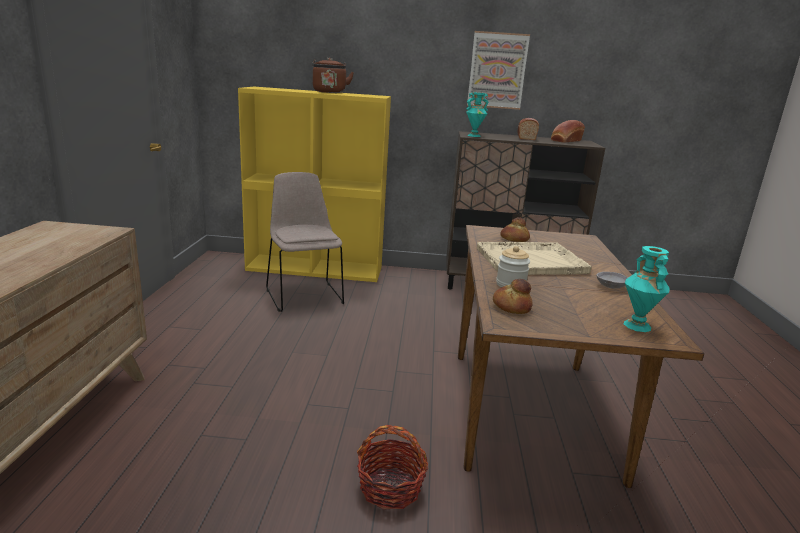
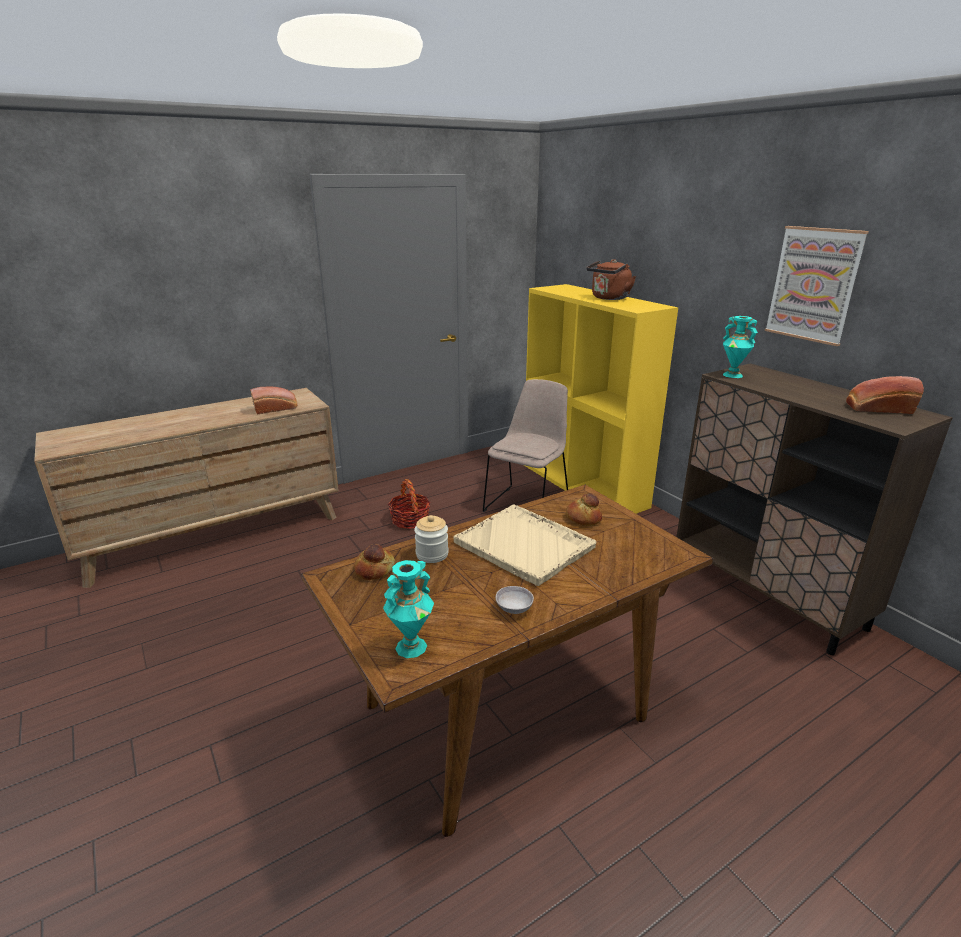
camera: 55 degrees right, 5 degrees up
basket [357,425,428,510] -> basket moved to [388,479,431,529]
bread [518,118,539,140] -> bread moved to [250,387,297,414]

